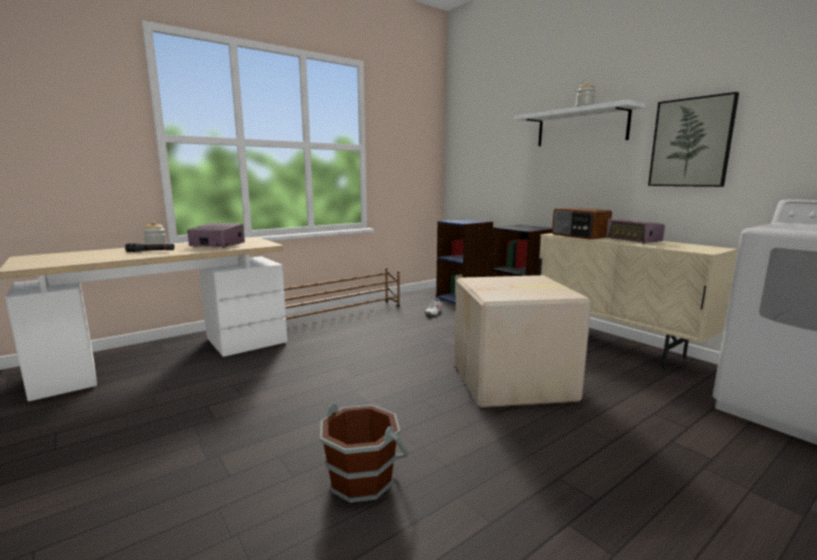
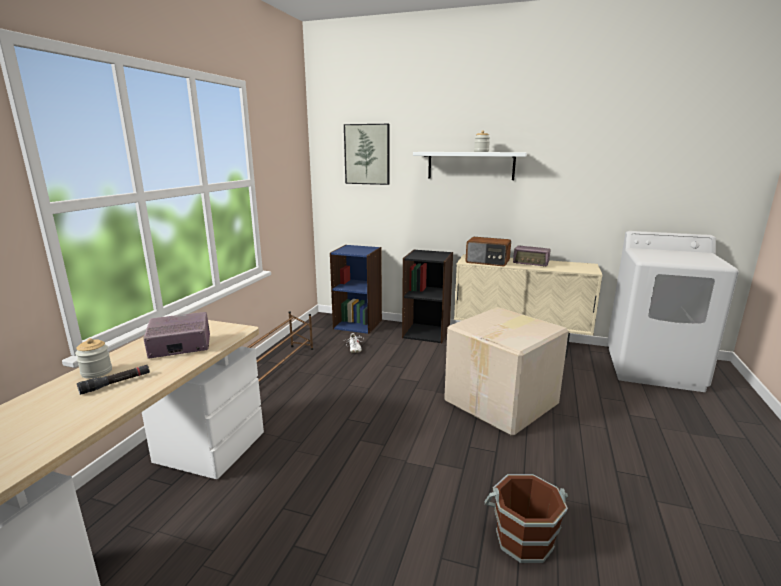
camera: 35 degrees left, 5 degrees up
picture [648,92,739,187] -> picture moved to [344,124,389,185]

